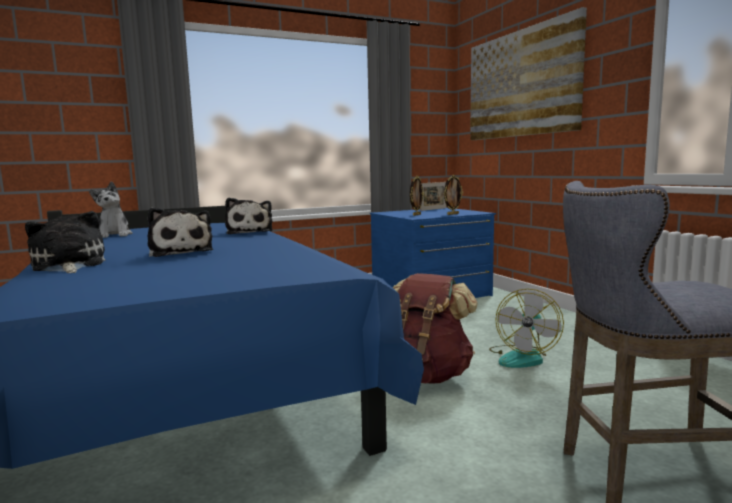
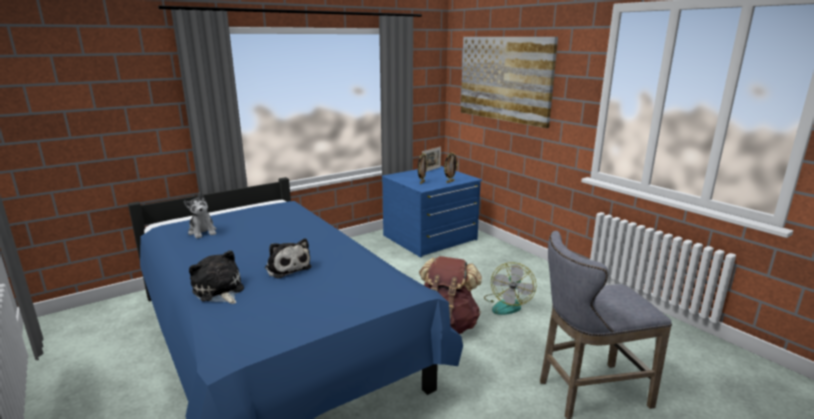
camera: 10 degrees left, 10 degrees up
plush toy [225,198,273,234] -> none

